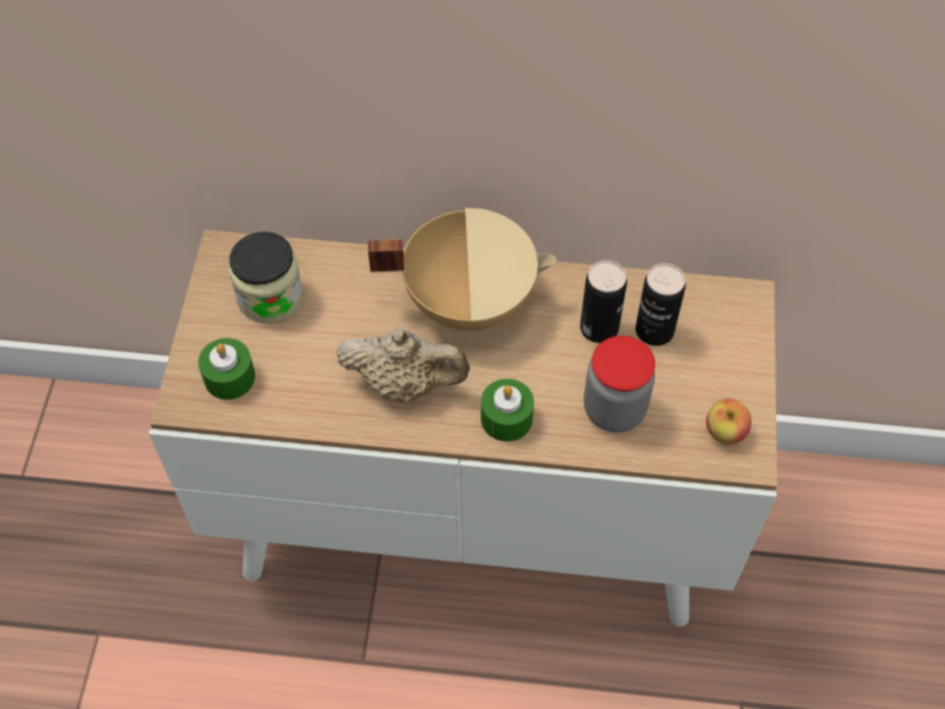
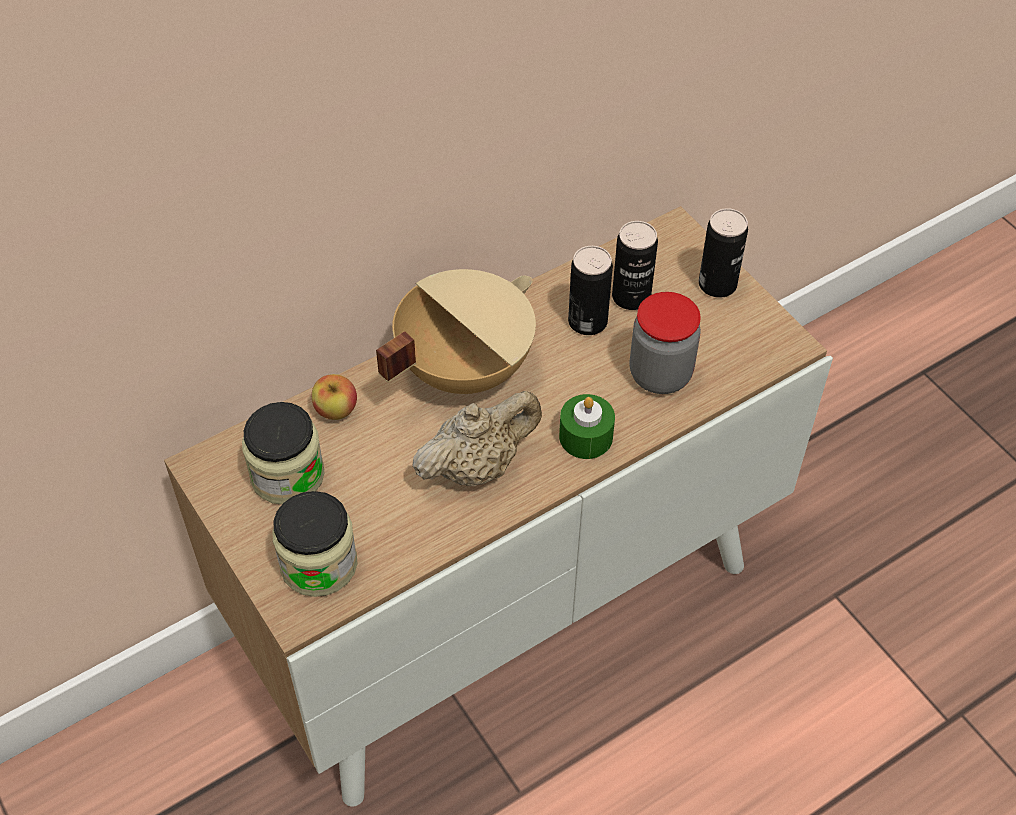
camera: 40 degrees left, 5 degrees down
green candle [198,338,255,400] -> jar [273,491,357,597]
apple [706,399,752,444] -> apple moved to [312,374,357,420]
none -> can [699,208,748,298]

